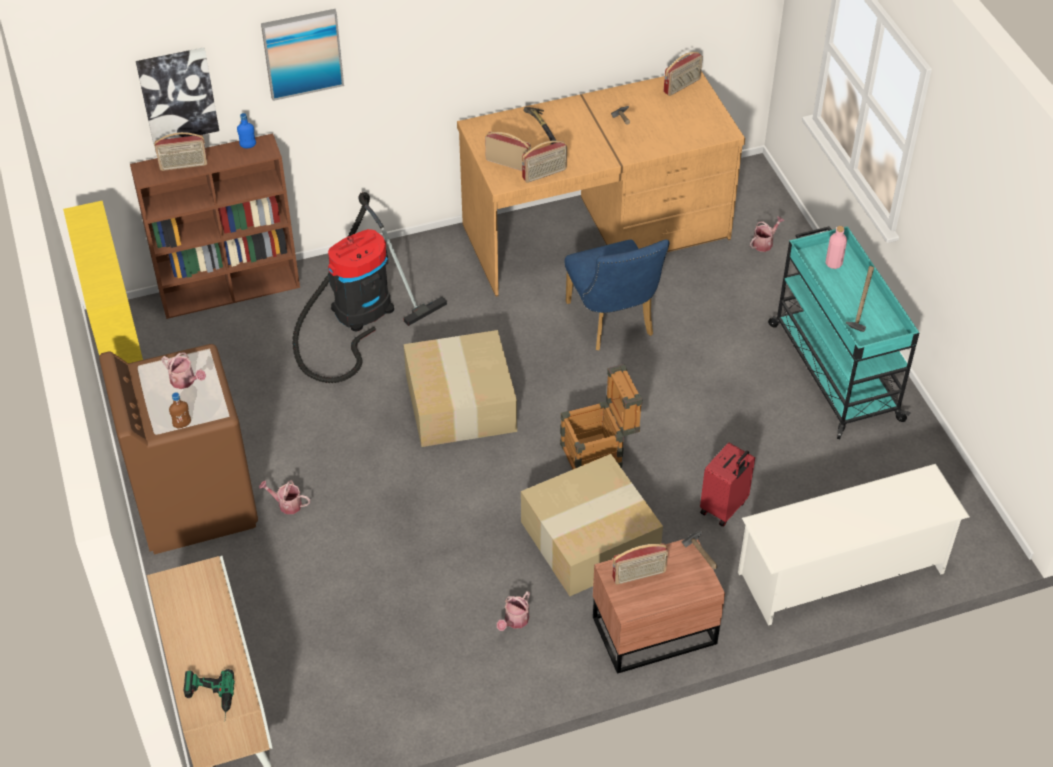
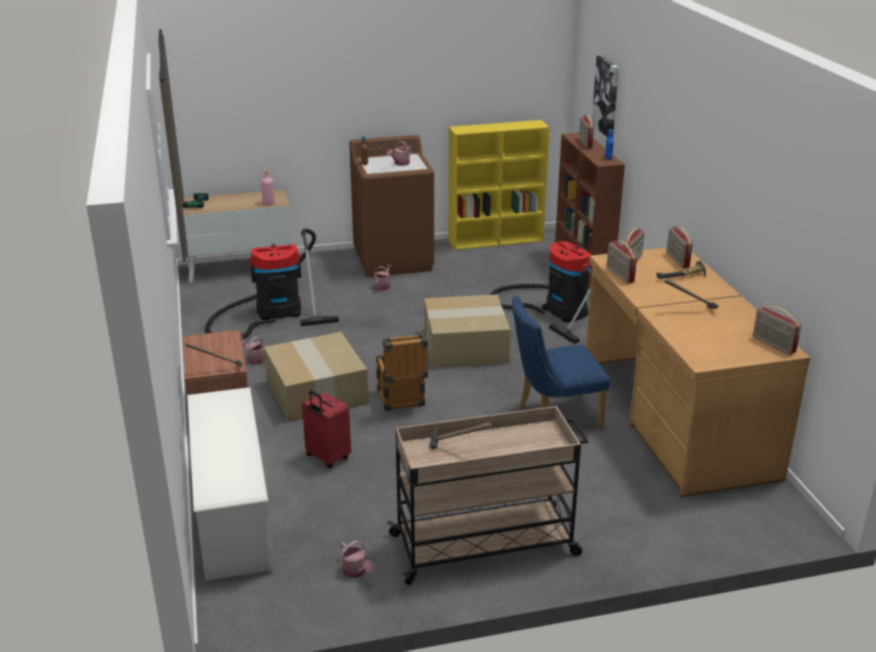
camera: 95 degrees right, 20 degrees down
picture [261,9,344,101] -> none
radio [612,543,668,584] -> radio moved to [667,226,693,268]
watering can [750,216,785,252] -> watering can moved to [340,541,374,578]
turquoise cart [768,226,920,439] -> beige cart [387,406,588,585]
pink bottle [825,226,847,269] -> pink bottle moved to [261,170,275,205]
none -> vacuum cleaner [205,228,339,339]

